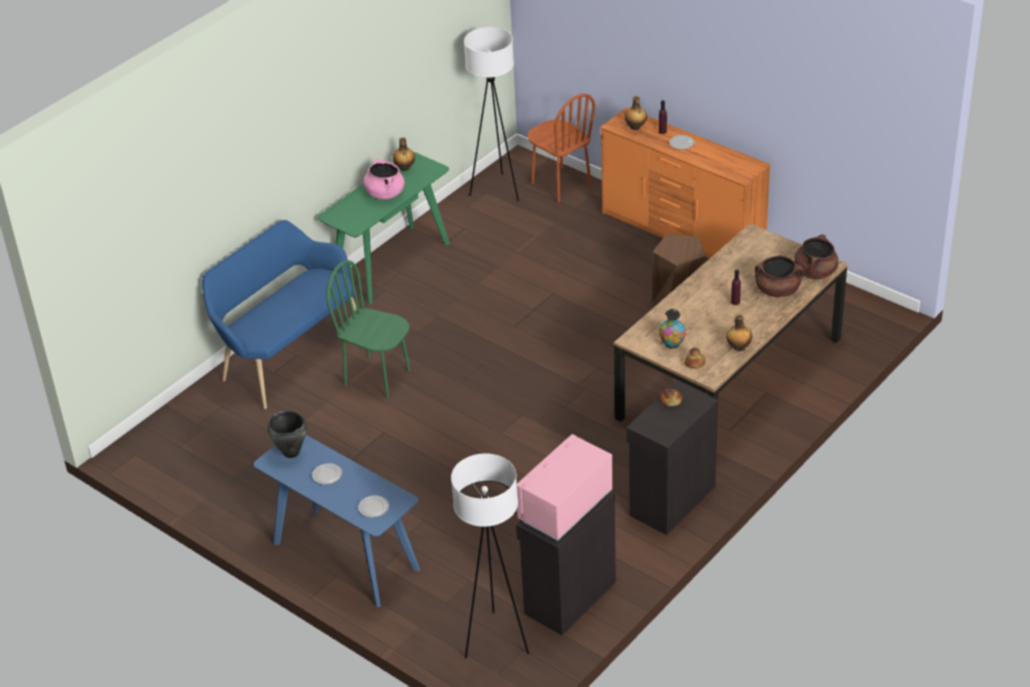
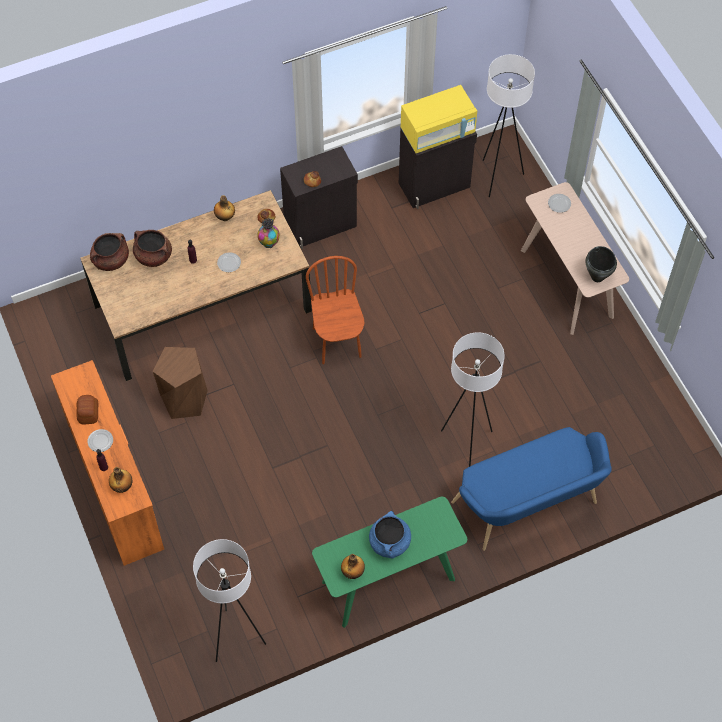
camera: 155 degrees left, 20 degrees up
blue console table [254,435,420,607] -> beige console table [521,182,629,335]
plate [312,463,342,485] -> plate moved to [217,252,241,272]
green chair [326,260,410,398] -> white floor lamp [441,332,505,467]
pink cooking pot [364,159,405,200] -> blue cooking pot [369,511,411,559]
pink microwave [517,434,613,541] -> yellow microwave [401,85,477,153]
brown chair [528,94,595,202] -> brown chair moved to [306,256,364,364]
none -> bread [76,395,98,424]

